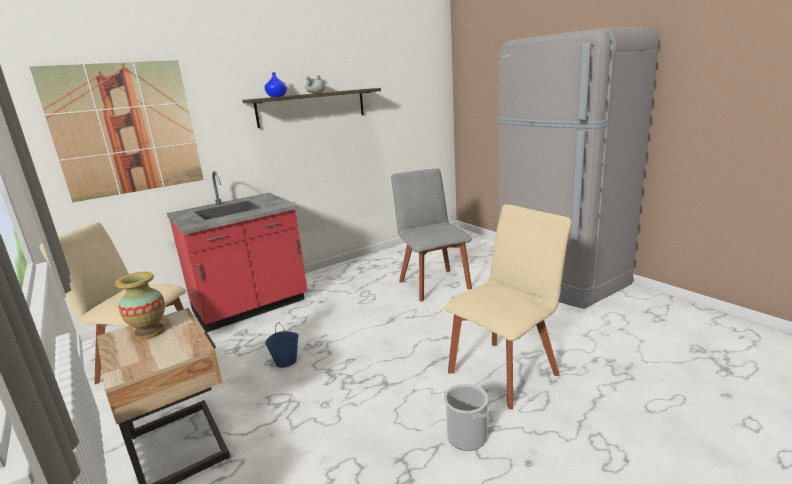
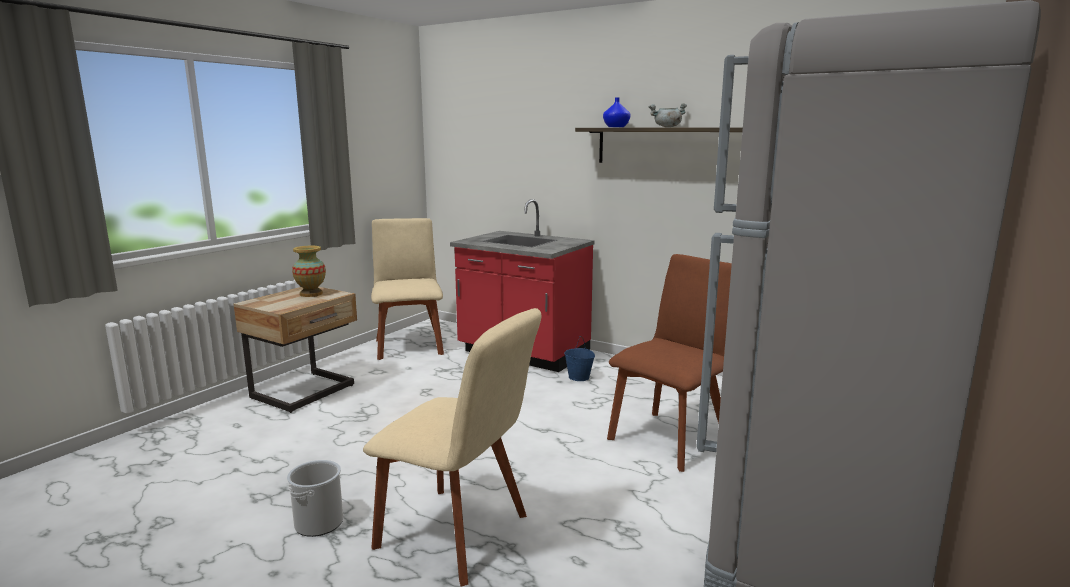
camera: 65 degrees right, 5 degrees down
picture [30,60,204,202] -> none
blue bucket [265,322,299,368] -> blue bucket moved to [564,336,595,381]
grey chair [391,168,472,301] -> brown chair [607,254,732,472]

